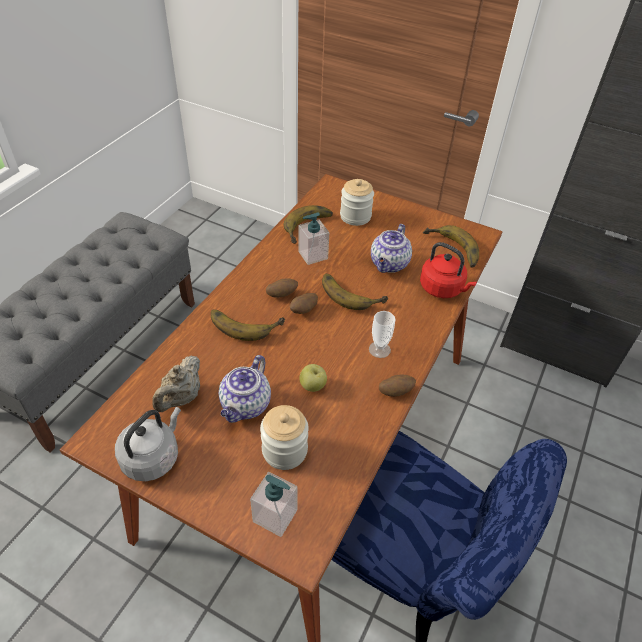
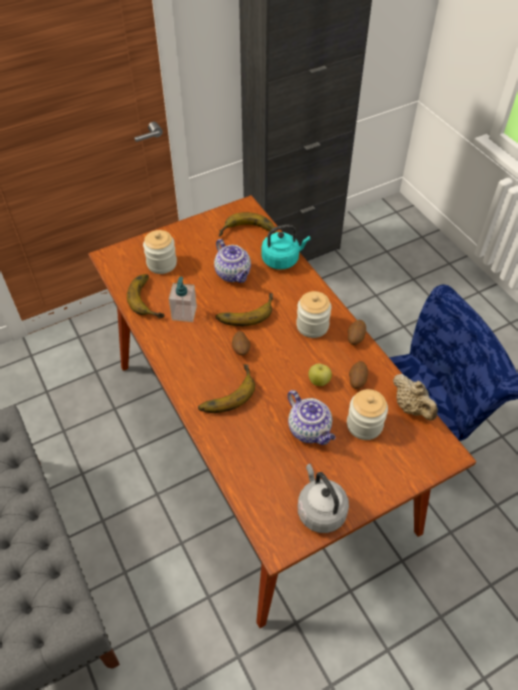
camera: 55 degrees left, 5 degrees up
beige teapot [152,356,200,412] -> beige teapot moved to [393,374,438,421]
soap dispenser [250,472,298,537] -> none
potato [266,279,298,298] -> potato moved to [349,361,368,389]
cup [369,311,395,358] -> jar [296,291,332,338]
red kettle [420,242,477,298] -> turquoise kettle [261,225,311,270]

